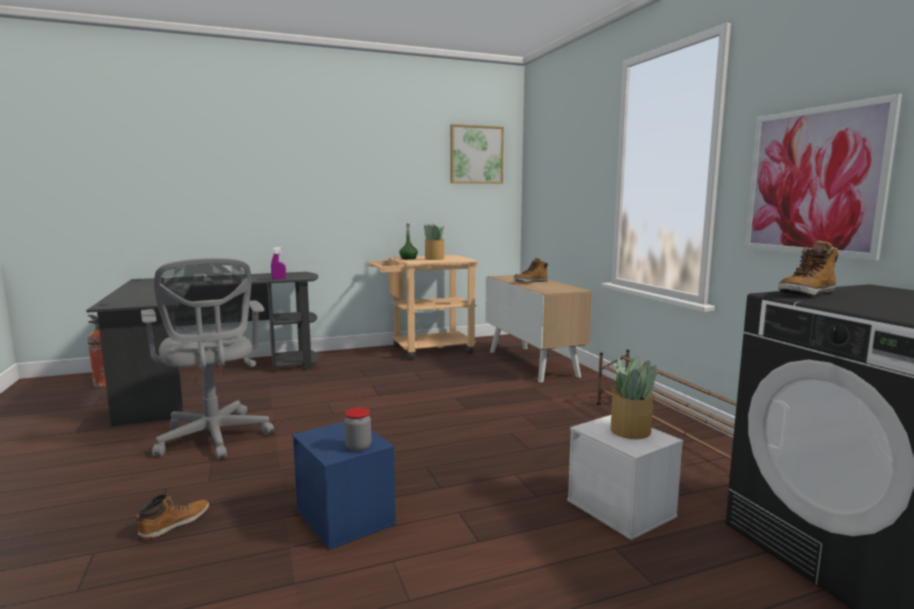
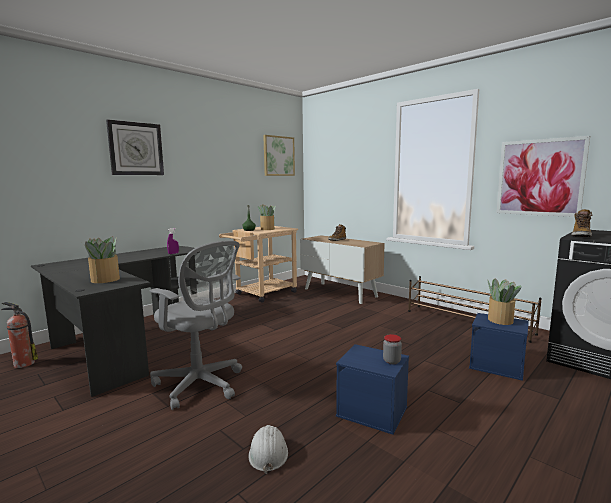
camera: 25 degrees left, 0 degrees up
boot [136,494,209,541] -> white hard hat [249,425,288,474]
white storage box [567,415,683,540] -> blue storage box [469,313,529,381]
none -> potted plant [82,236,120,283]
none -> wall clock [106,119,164,175]

